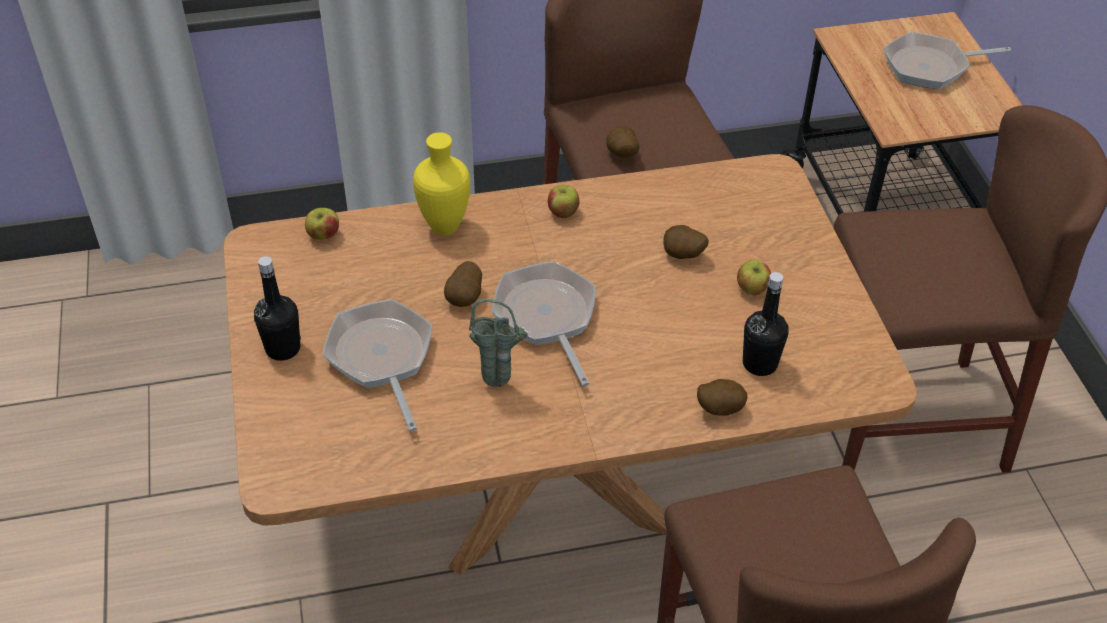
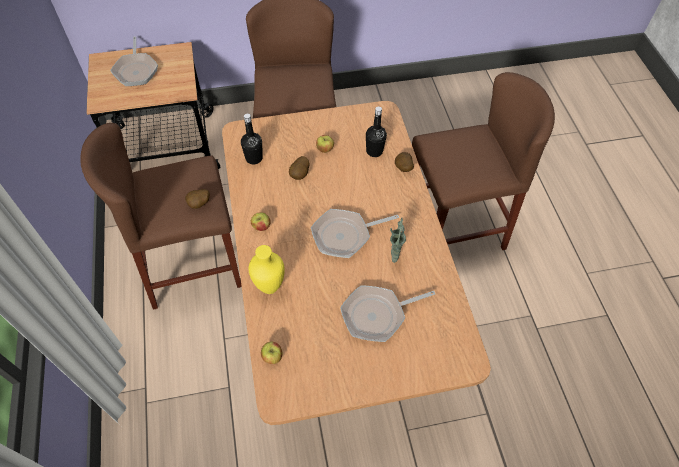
camera: 90 degrees left, 10 degrees up
black bottle [254,256,301,361] -> black bottle moved to [241,114,263,164]
potato [444,261,482,307] -> none

